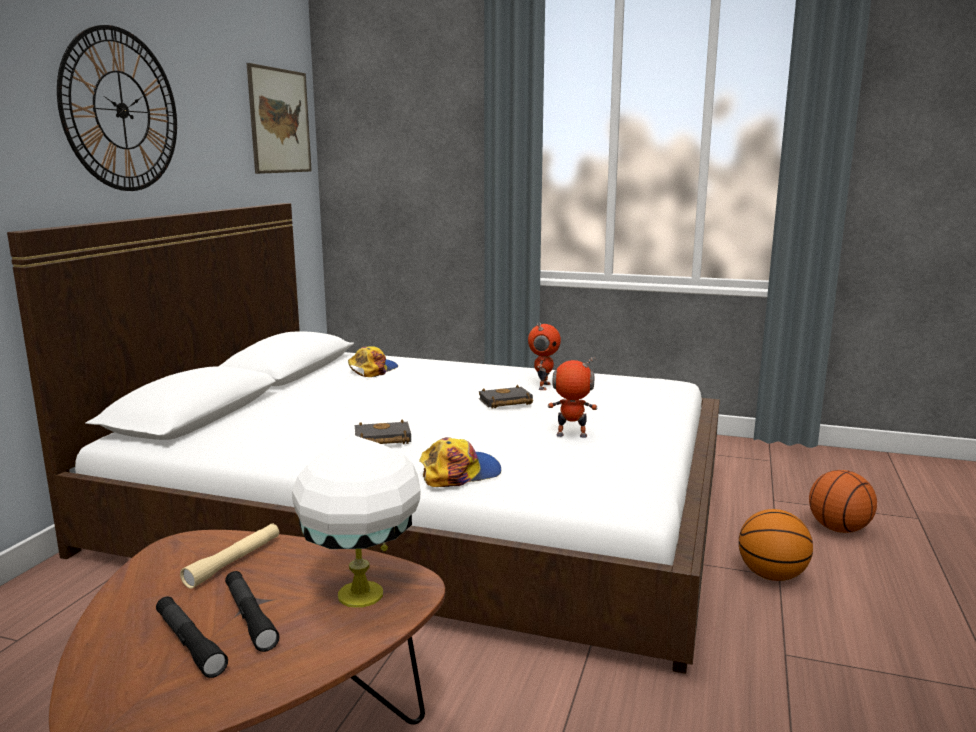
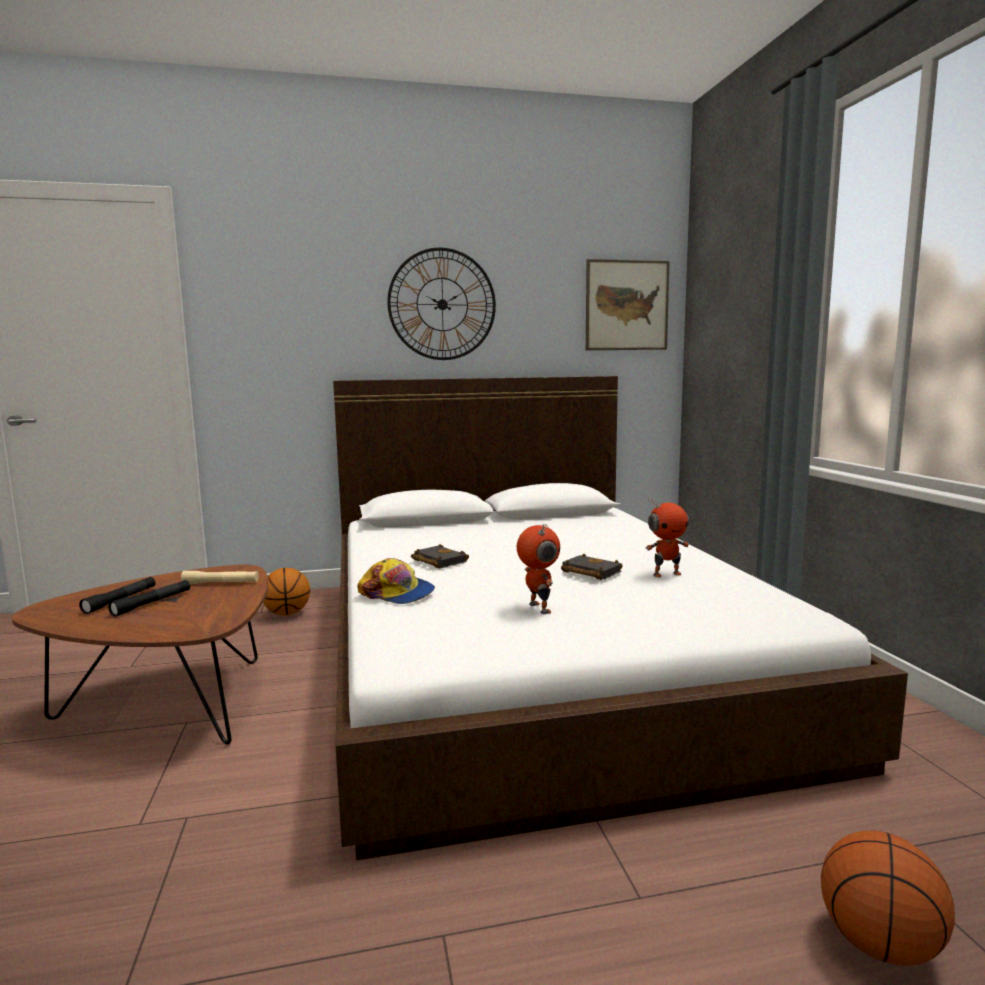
camera: 60 degrees right, 5 degrees down
white table lamp [292,434,421,607] -> none
cap [348,346,398,377] -> none
basketball [739,509,813,581] -> basketball moved to [263,568,310,615]

